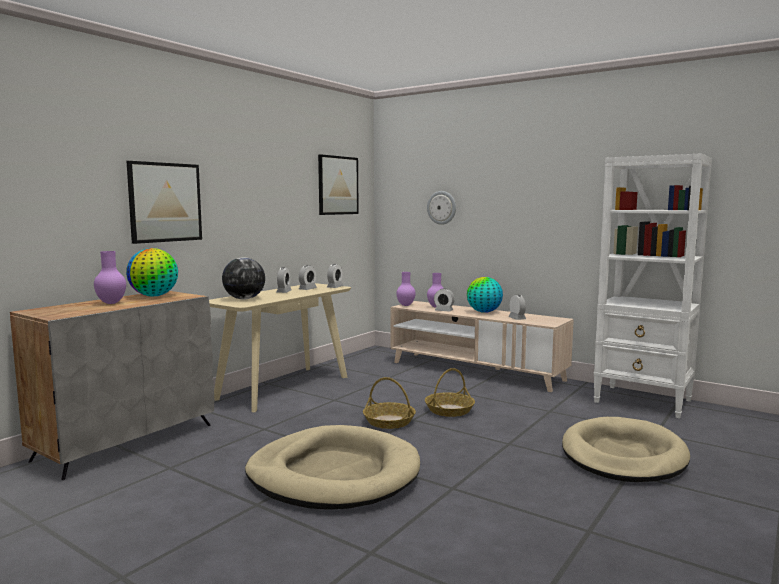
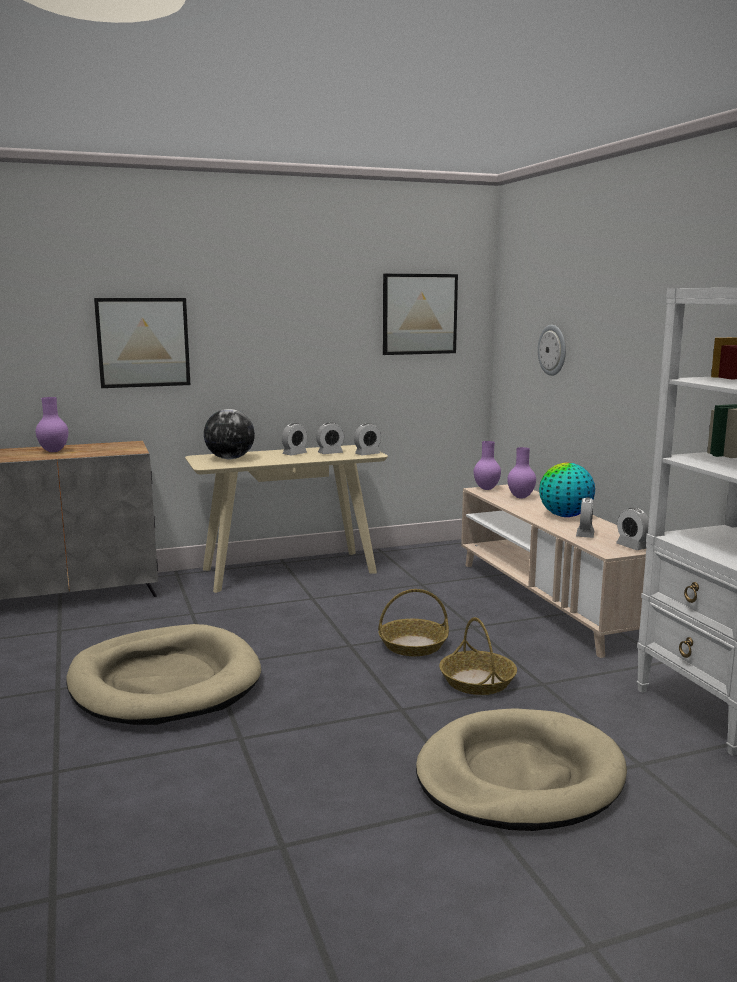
camera: 35 degrees right, 5 degrees up
globe [126,248,178,296] -> none
basket [363,377,416,429] -> basket moved to [439,617,517,695]
alarm clock [434,289,455,312] -> alarm clock moved to [616,508,649,550]

